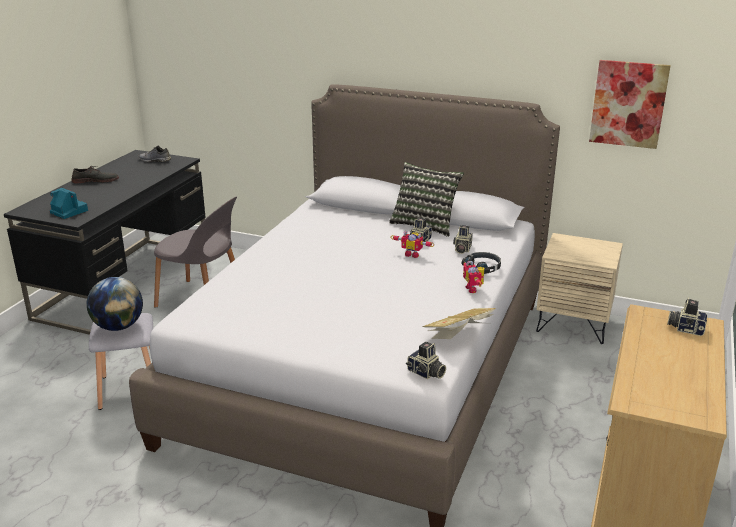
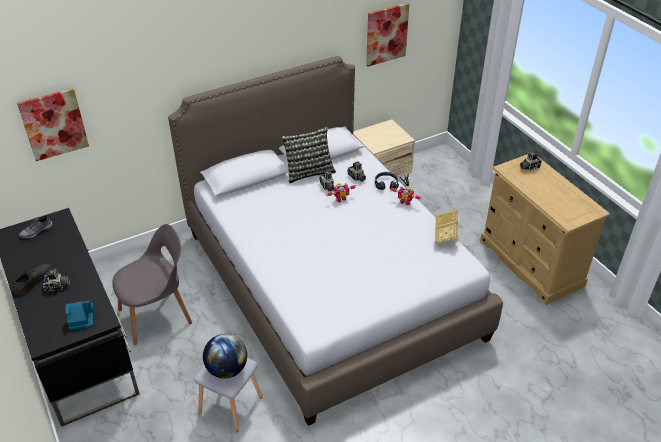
camera: 50 degrees left, 15 degrees up
camera [406,342,446,379] -> camera moved to [43,268,70,291]
none -> picture [17,89,89,161]

